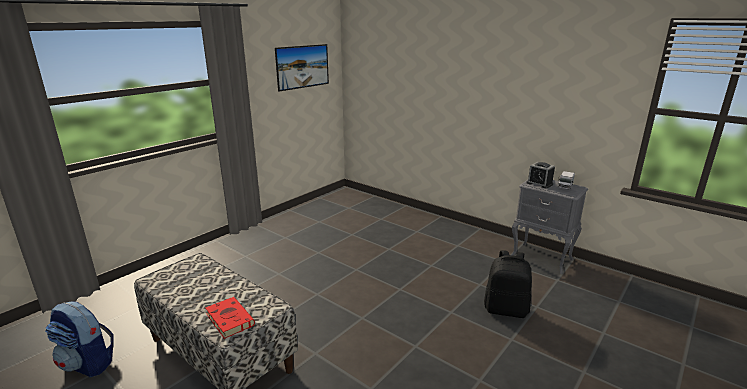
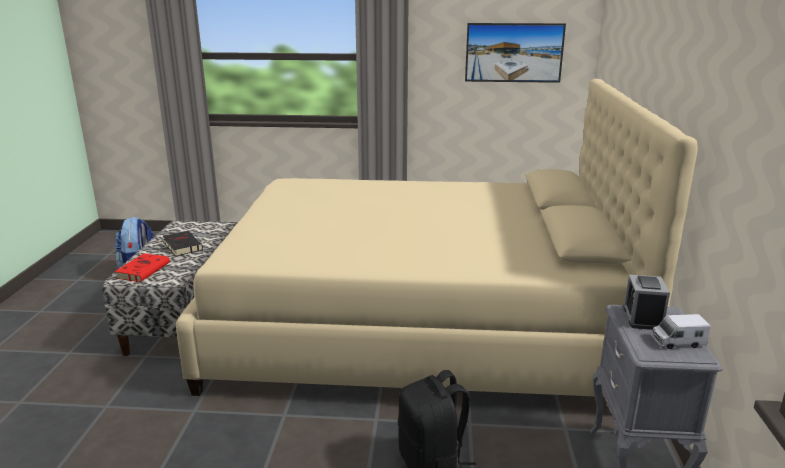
camera: 55 degrees right, 0 degrees up
none -> black book [162,231,203,256]
none -> beige bed [176,79,698,397]

